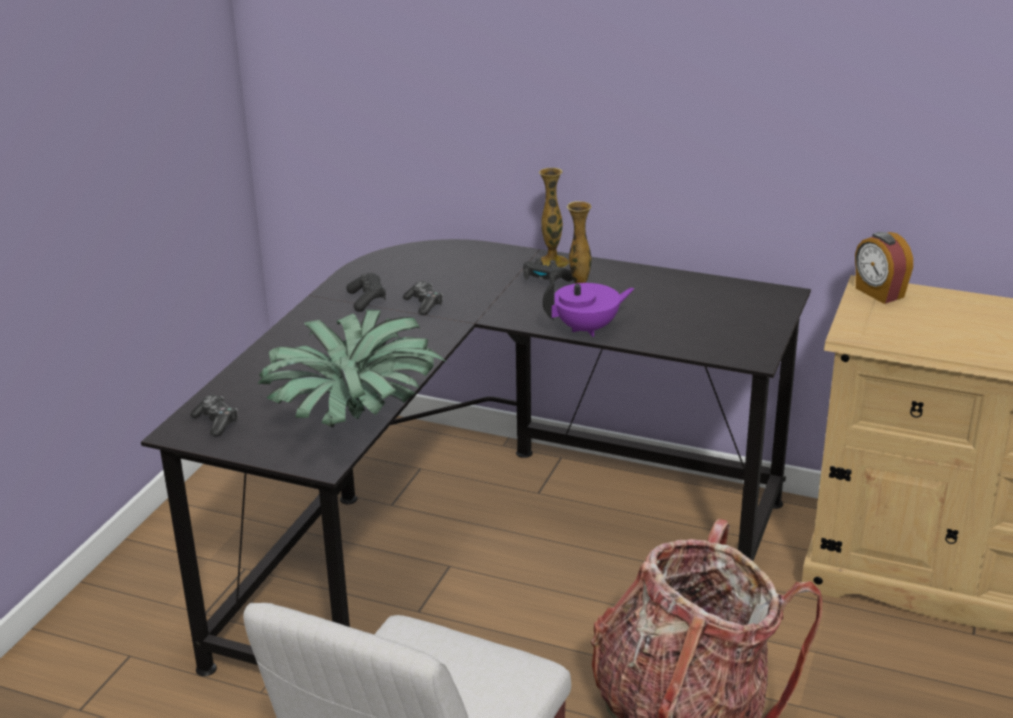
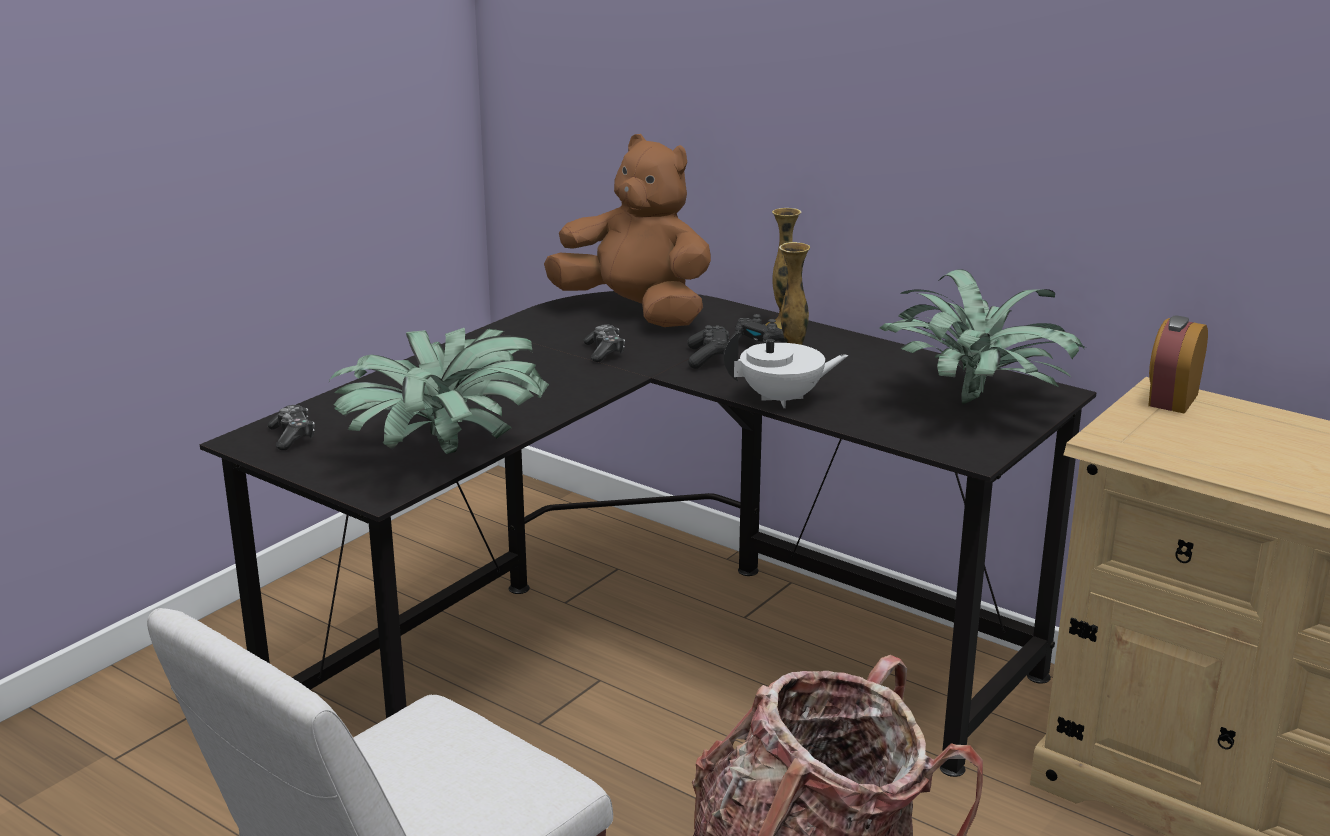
camera: 15 degrees right, 5 degrees down
black game controller [346,273,386,312] -> black game controller moved to [688,325,729,369]
purple teapot [543,282,635,337] -> white teapot [723,331,848,408]
alarm clock [855,232,913,304] -> alarm clock turned 45 degrees clockwise [1148,315,1208,414]
none -> brown plush toy [544,134,711,327]
none -> potted plant [880,269,1086,405]

